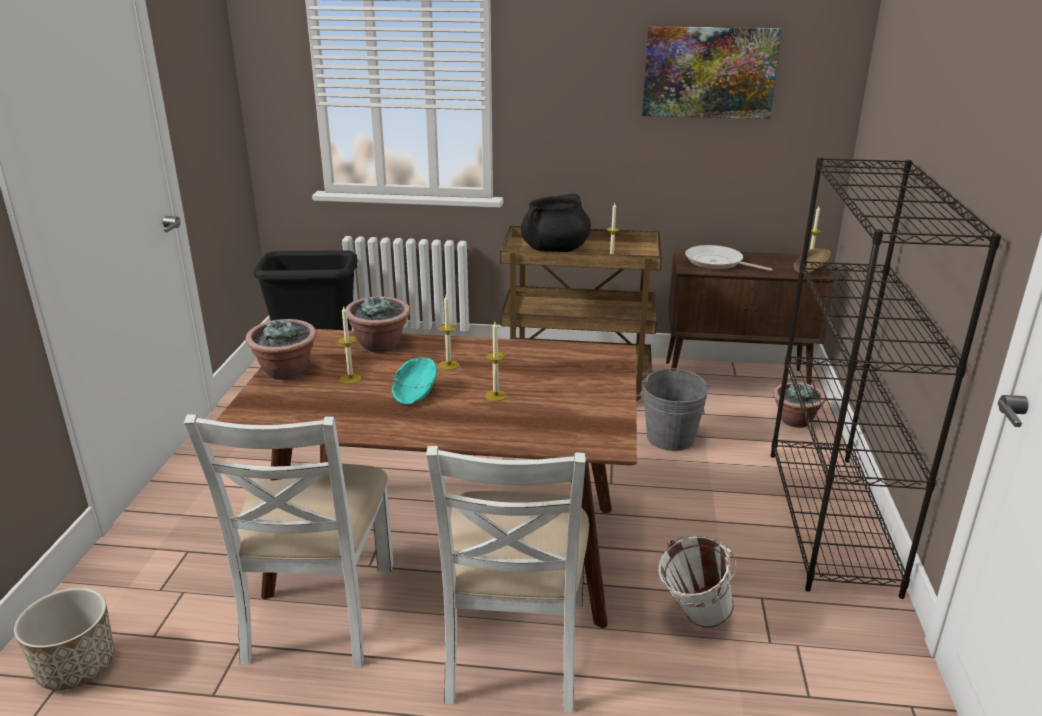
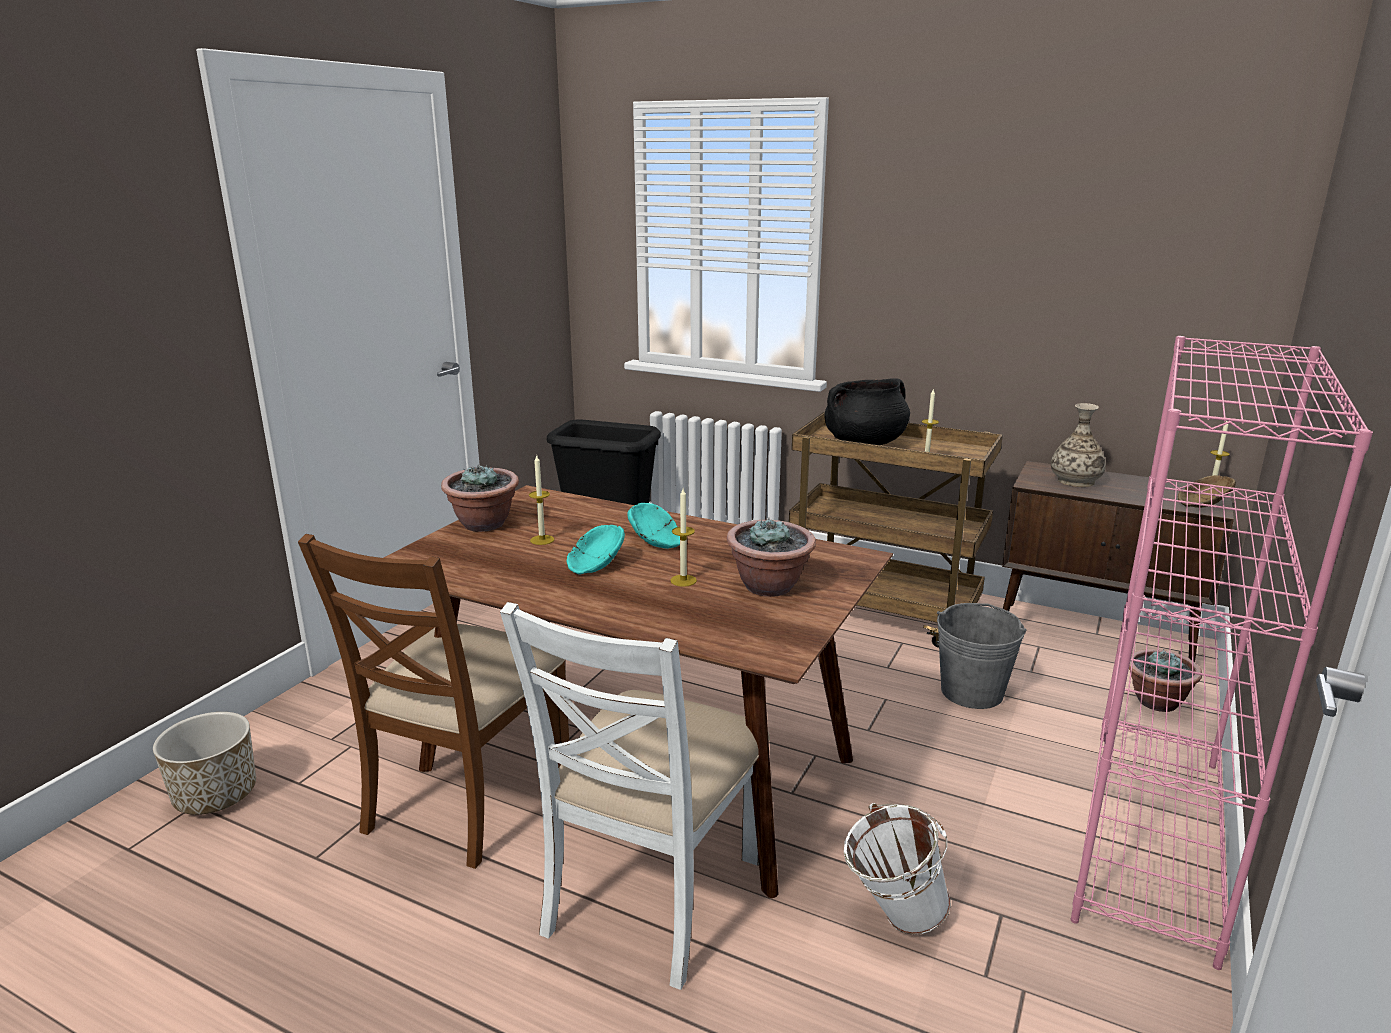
camera: 20 degrees right, 5 degrees down
white chair [184,414,393,667] -> brown chair [298,534,569,869]
potted plant [345,295,410,352] -> potted plant moved to [727,518,816,597]
candle [438,295,459,370] -> turquoise bowl [627,503,680,549]
picture [642,26,782,119] -> none
frying pan [685,245,772,271] -> vase [1051,403,1106,487]
black bookcase [771,157,1002,599] -> pink bookcase [1071,336,1373,970]

